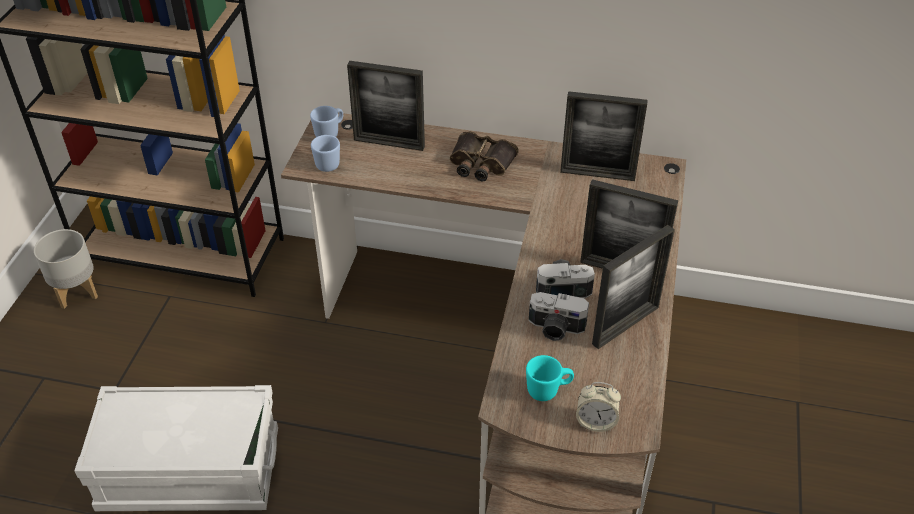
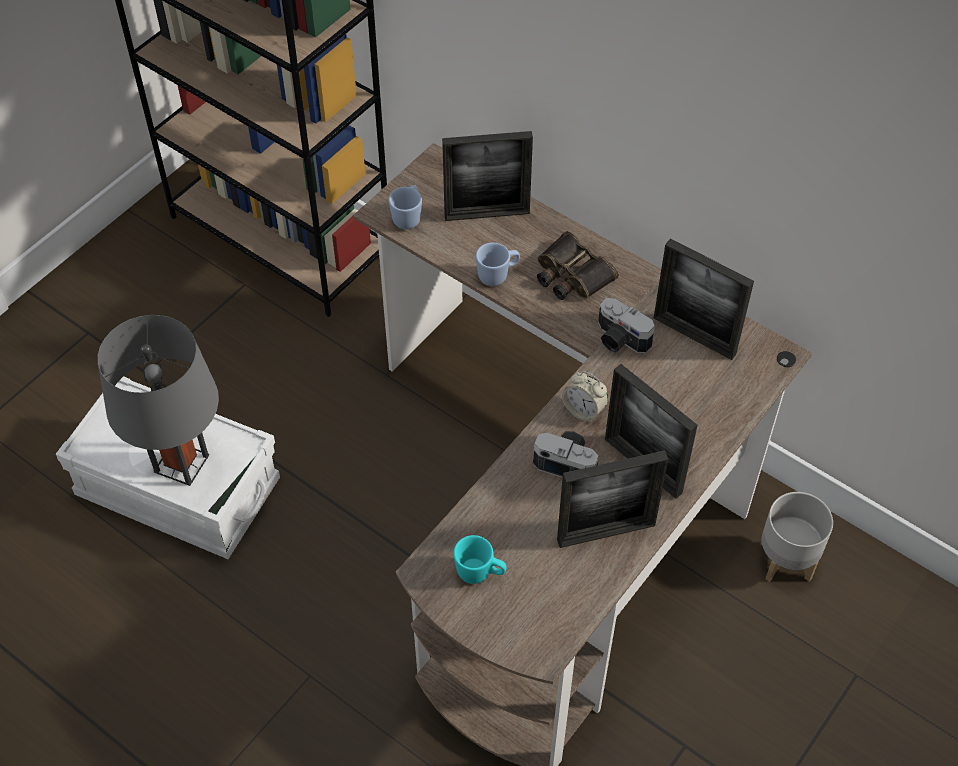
camera: 25 degrees right, 10 degrees up
grey planter [34,229,98,309] -> grey planter moved to [761,492,833,582]
blue mug [310,106,343,137] -> blue mug moved to [476,243,520,286]
picture frame [347,61,425,151] -> picture frame turned 45 degrees counterclockwise [442,131,533,221]
camera [529,292,589,341] -> camera moved to [598,298,655,353]
alarm clock [576,382,621,432] -> alarm clock moved to [562,371,608,422]
none -> grey table lamp [98,315,219,486]

